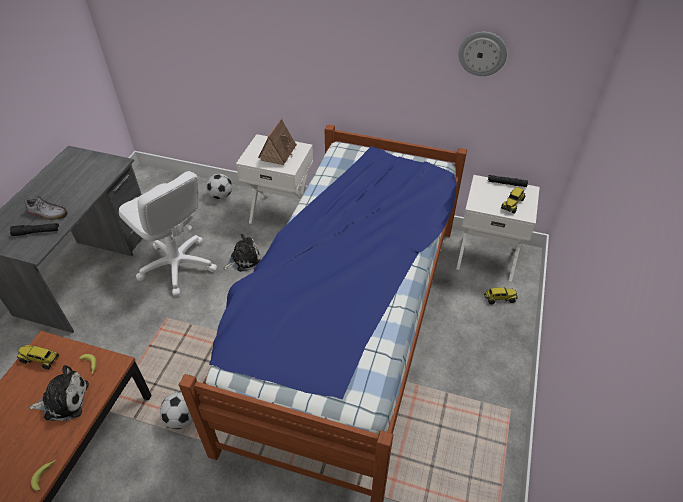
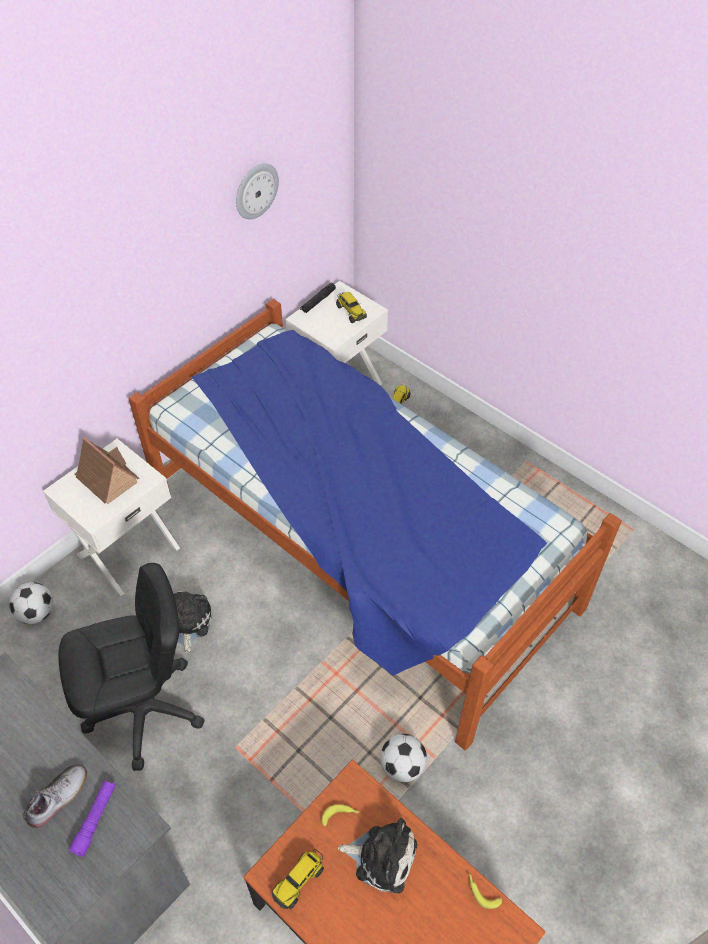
camera: 65 degrees left, 5 degrees up
black flashlight [10,223,59,236] -> purple flashlight [69,779,116,857]
plush toy [28,365,89,421] -> plush toy turned 90 degrees clockwise [338,818,417,893]
white office chair [119,171,217,296] -> black office chair [58,563,205,771]

